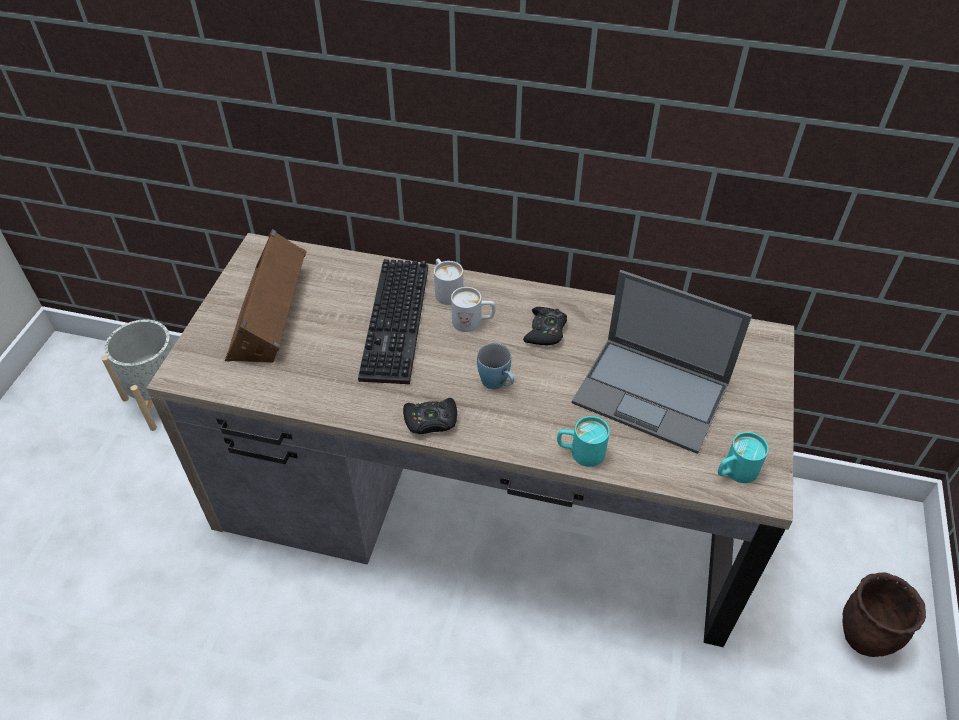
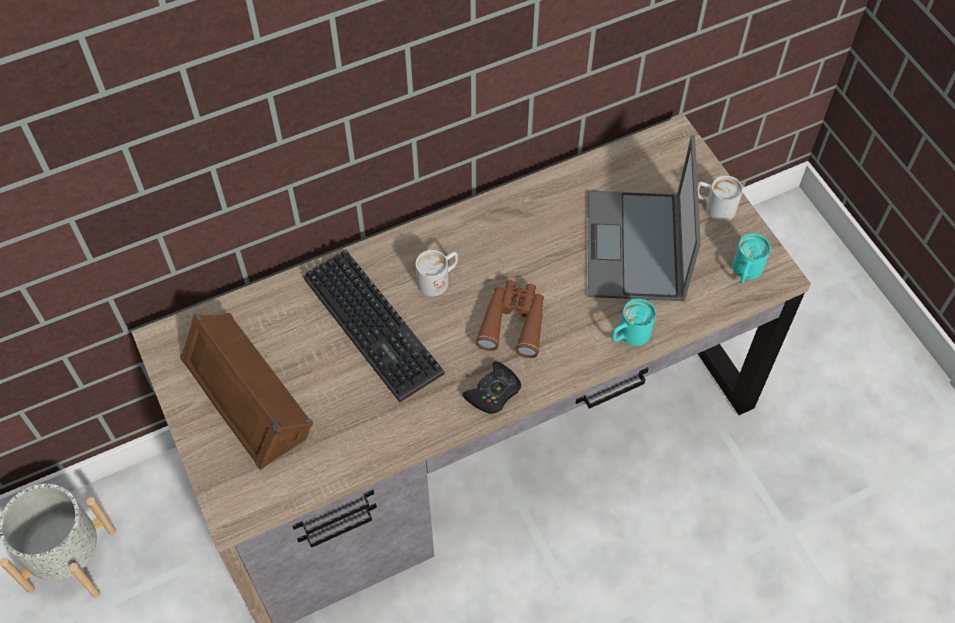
camera: 40 degrees left, 10 degrees up
white mug [434,259,463,305] -> white mug moved to [698,176,743,221]
blue mug [477,343,514,389] -> brown binoculars [476,280,544,358]
black game controller [523,307,567,346] -> none
laptop [572,270,752,454] -> laptop turned 105 degrees clockwise [588,135,701,301]
brown planter [842,573,926,657] -> none

